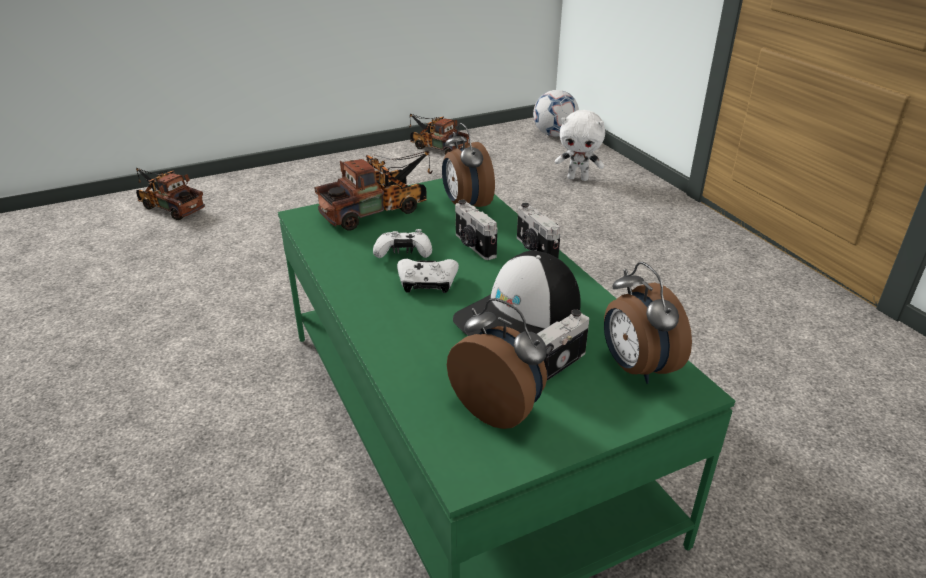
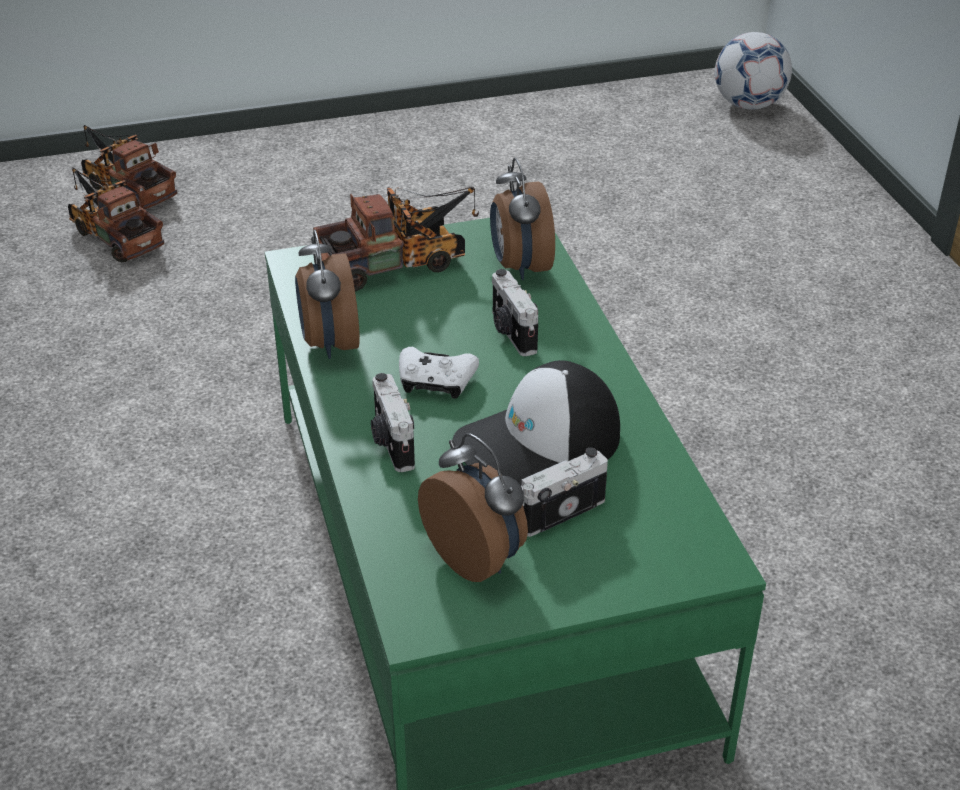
camera: 10 degrees right, 5 degrees up
white game controller [373,229,432,258] -> none
toy truck [409,114,469,155] -> toy truck moved to [68,167,165,262]
camera [517,203,561,258] -> camera moved to [371,373,415,472]
white plush toy [555,110,605,181] -> none
alarm clock [604,262,692,384] -> alarm clock moved to [295,230,360,359]

